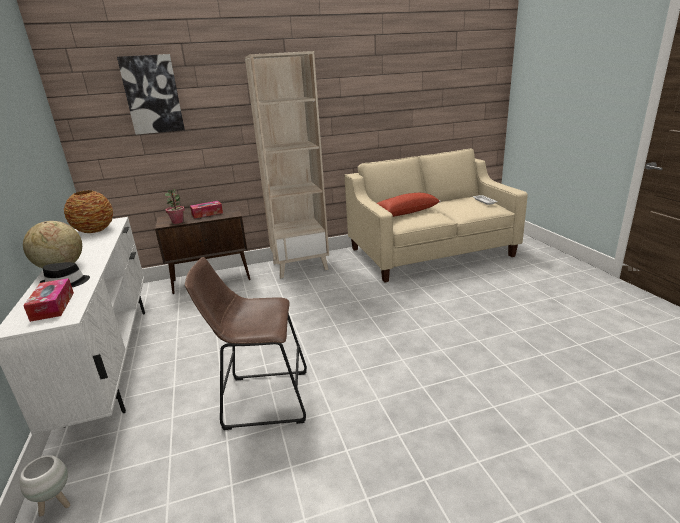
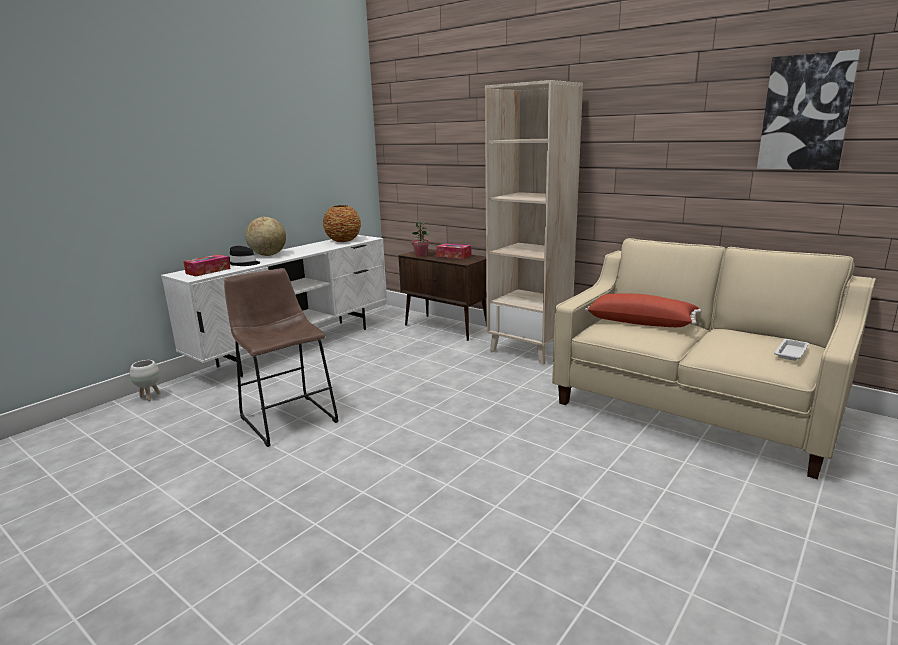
camera: 55 degrees right, 5 degrees down
picture [117,54,185,135] -> picture moved to [757,49,861,170]

